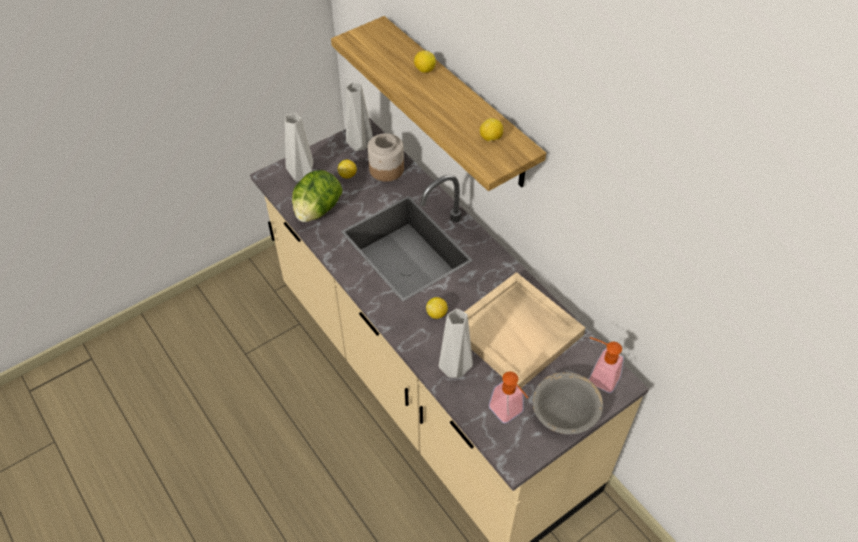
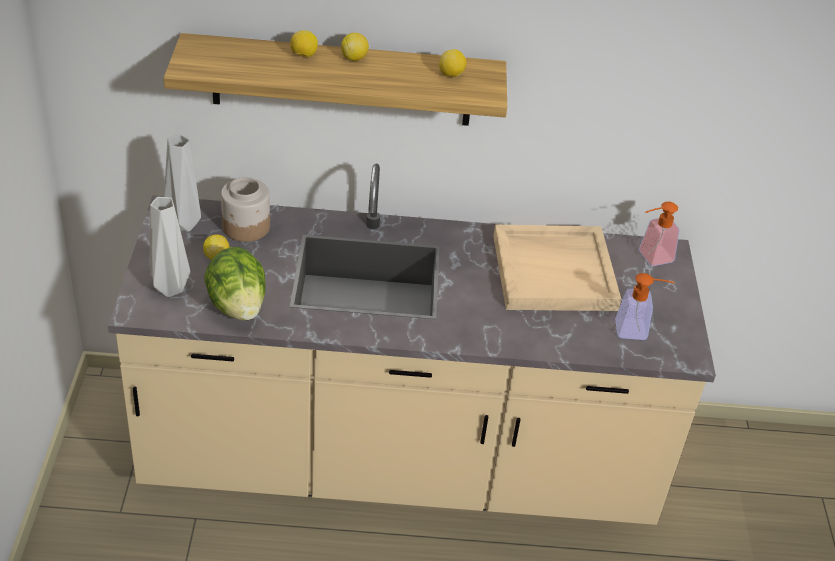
camera: 55 degrees left, 10 degrees down
lemon [426,297,448,319] -> lemon moved to [341,33,369,61]
grey vase [439,309,473,378] -> none
grey bowl [533,372,603,434] -> none

